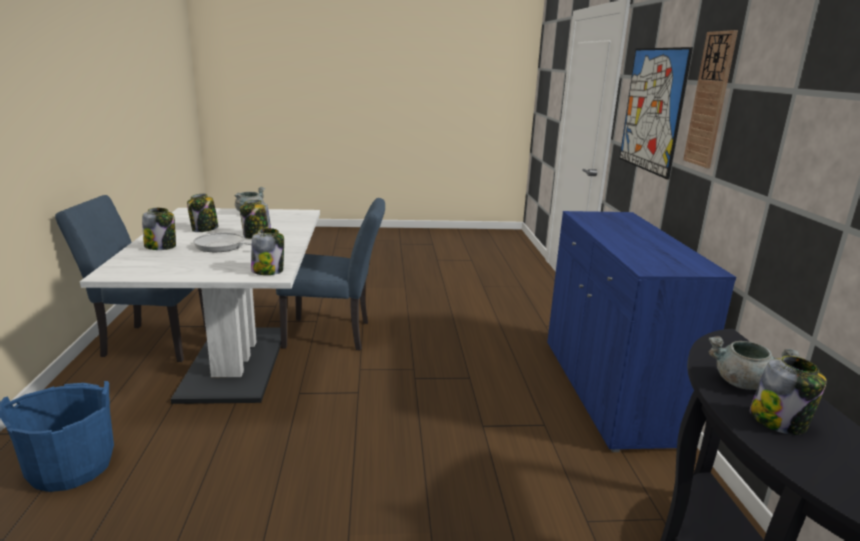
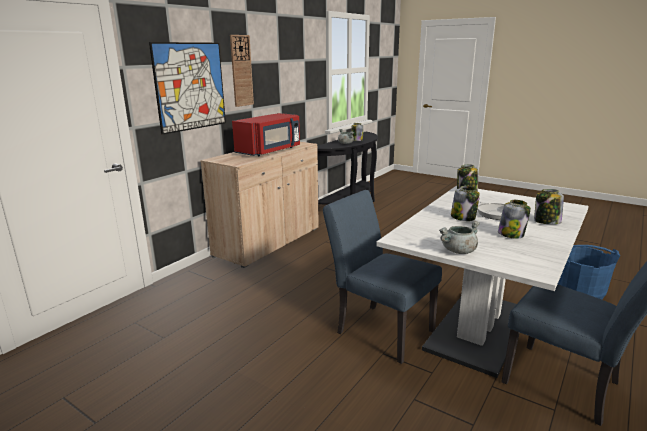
camera: 140 degrees left, 0 degrees up
blue cabinet [547,211,736,452] -> beige cabinet [200,142,319,268]
none -> red microwave [232,113,300,156]

